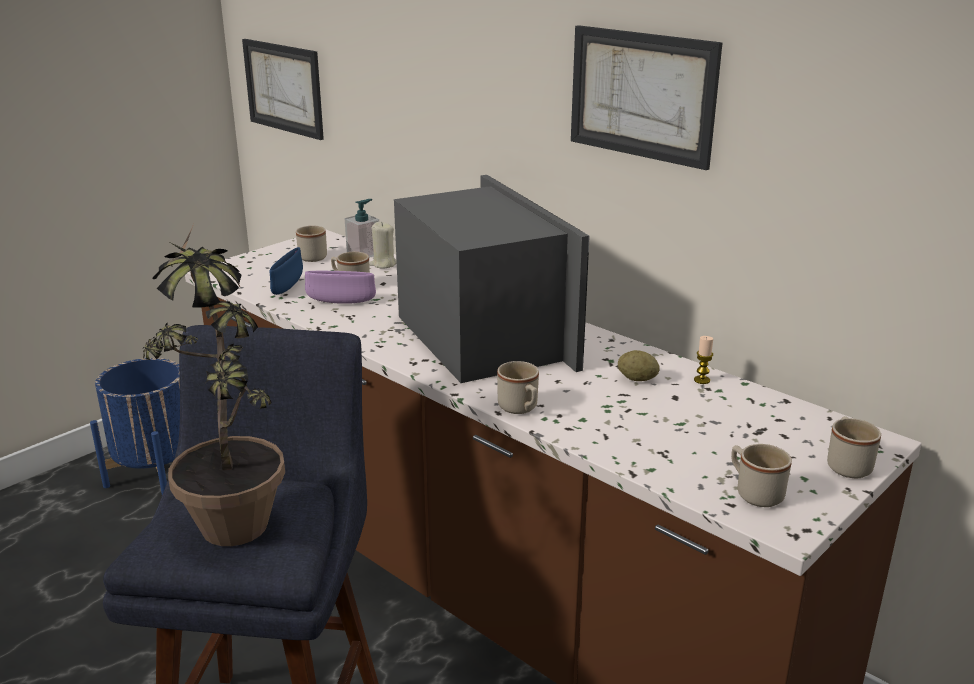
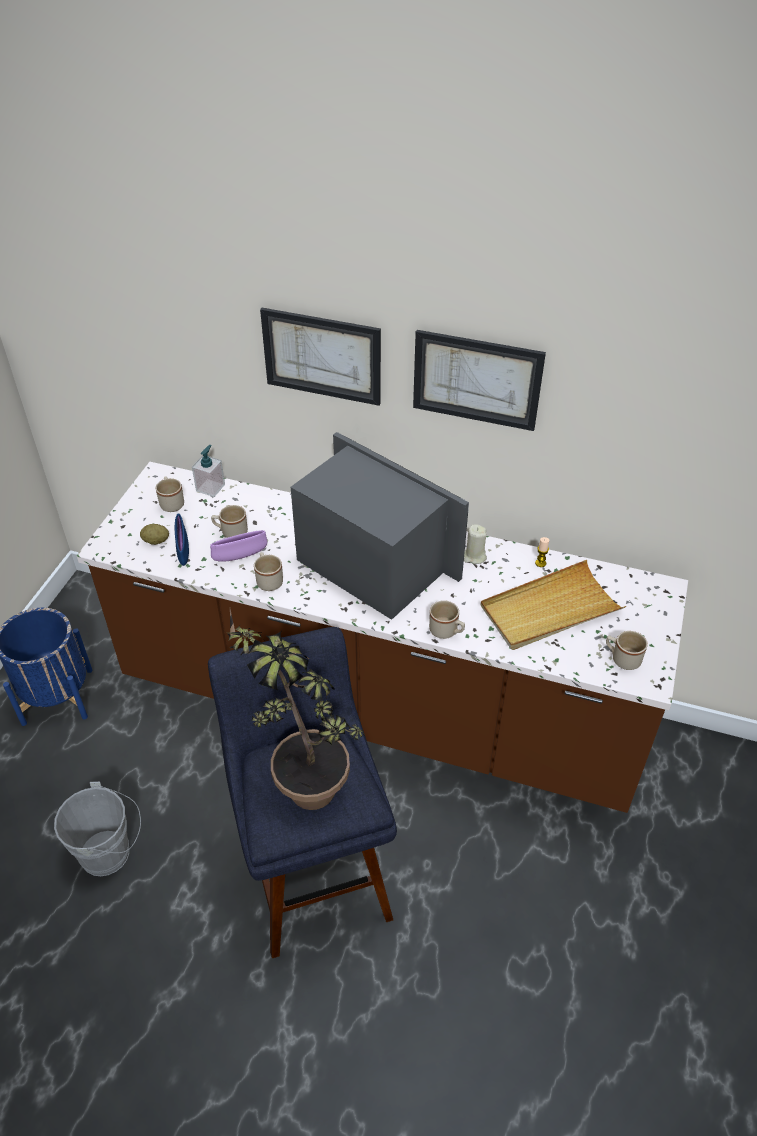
camera: 25 degrees left, 20 degrees up
picture [242,39,324,140] -> picture moved to [260,308,381,406]
beige candle [369,222,397,268] -> beige candle moved to [464,524,487,564]
potato [618,350,660,381] -> potato moved to [140,524,169,545]
beige mug [827,416,881,478] -> beige mug moved to [254,552,283,591]
none -> grey bucket [54,782,141,876]
none -> beige tray [480,560,626,650]

